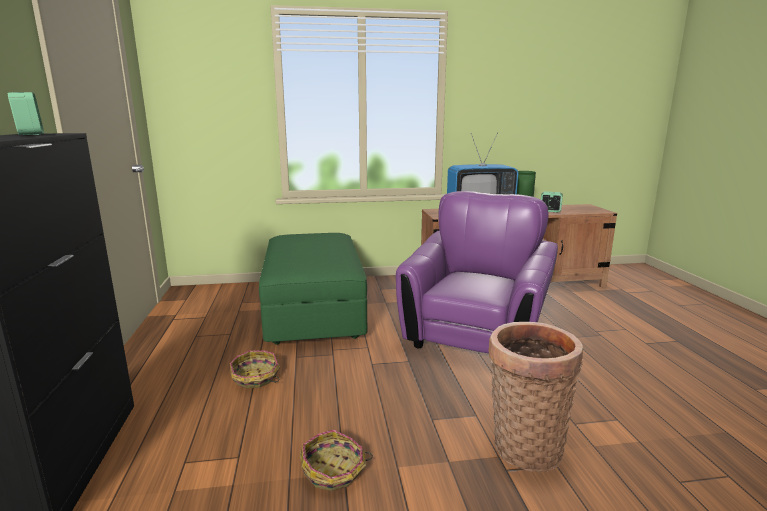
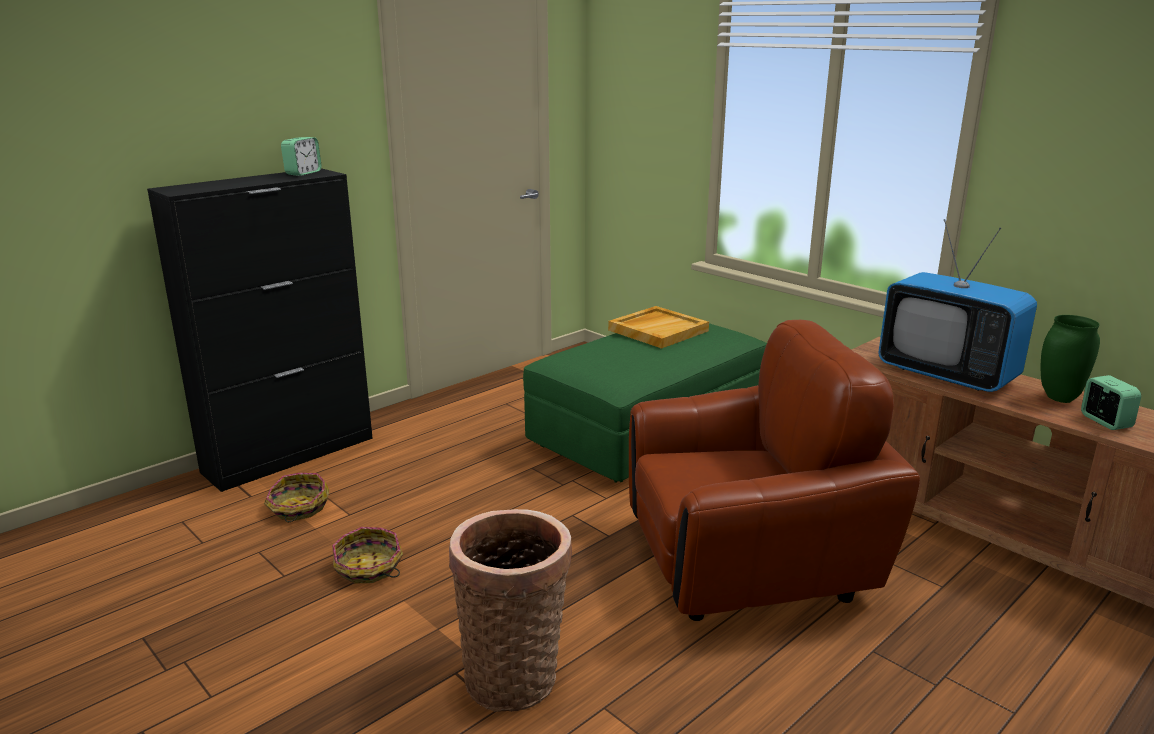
camera: 55 degrees right, 5 degrees up
basket [230,350,280,389] -> basket moved to [264,473,329,522]
purple armchair [396,191,558,353] -> brown armchair [629,320,920,621]
none -> beige tray [608,306,709,349]

